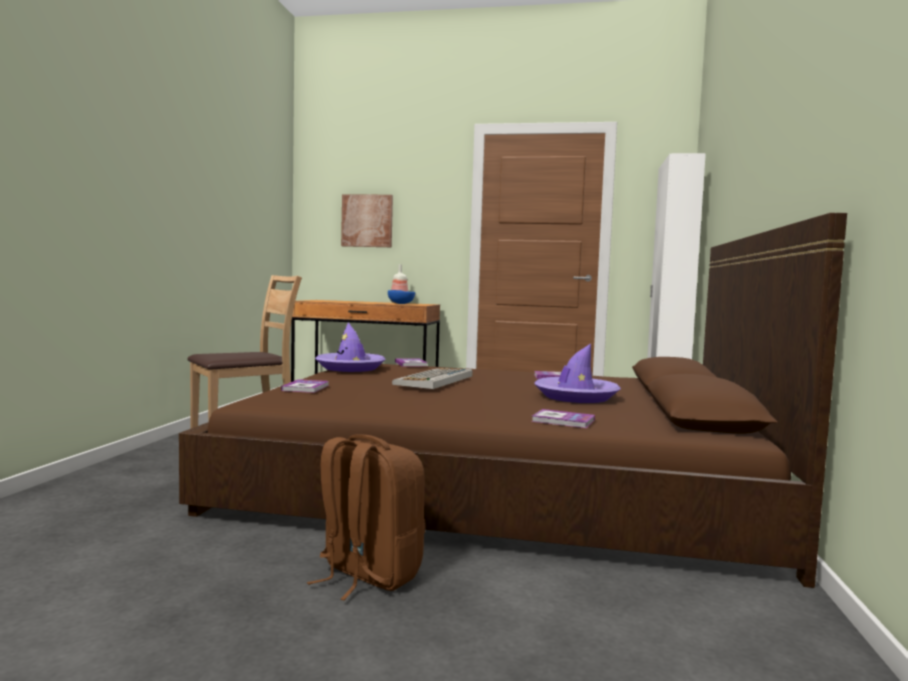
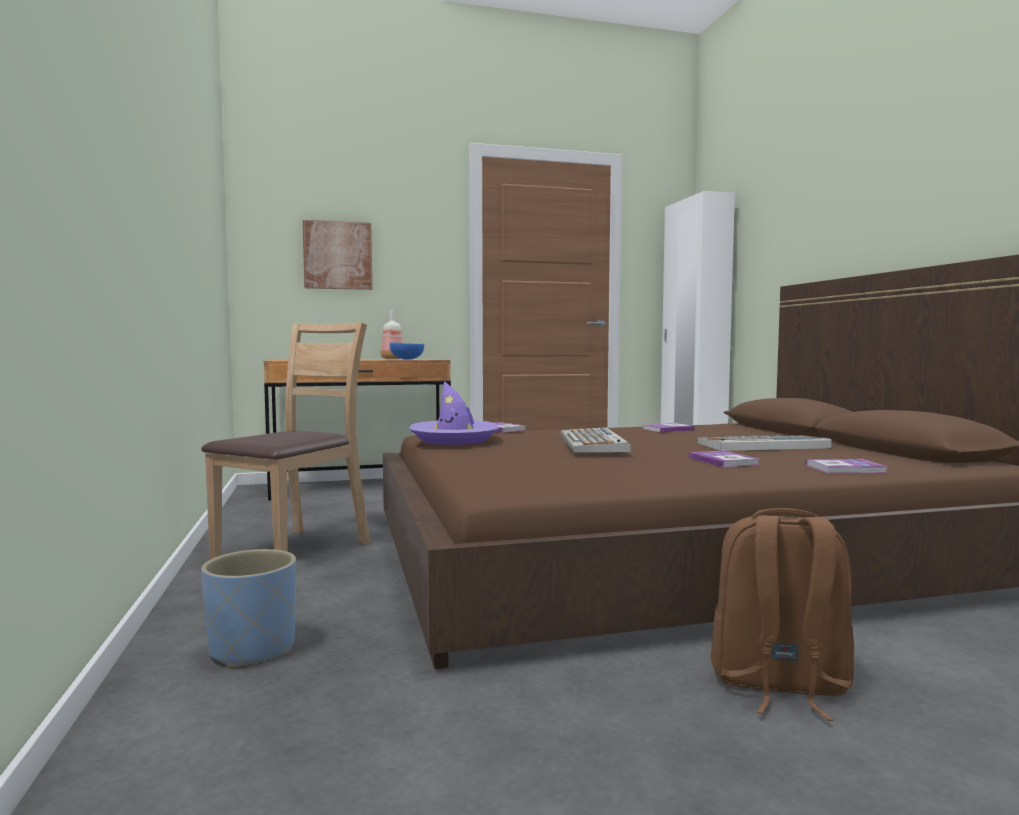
camera: 25 degrees left, 0 degrees up
book [281,379,329,393] -> book moved to [689,450,759,467]
purple hat [534,343,621,403] -> keyboard [697,435,832,451]
none -> blue planter [201,549,296,668]

